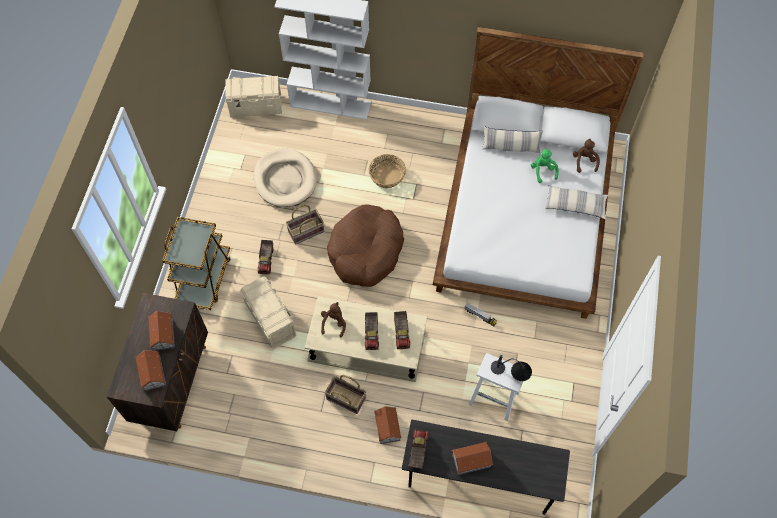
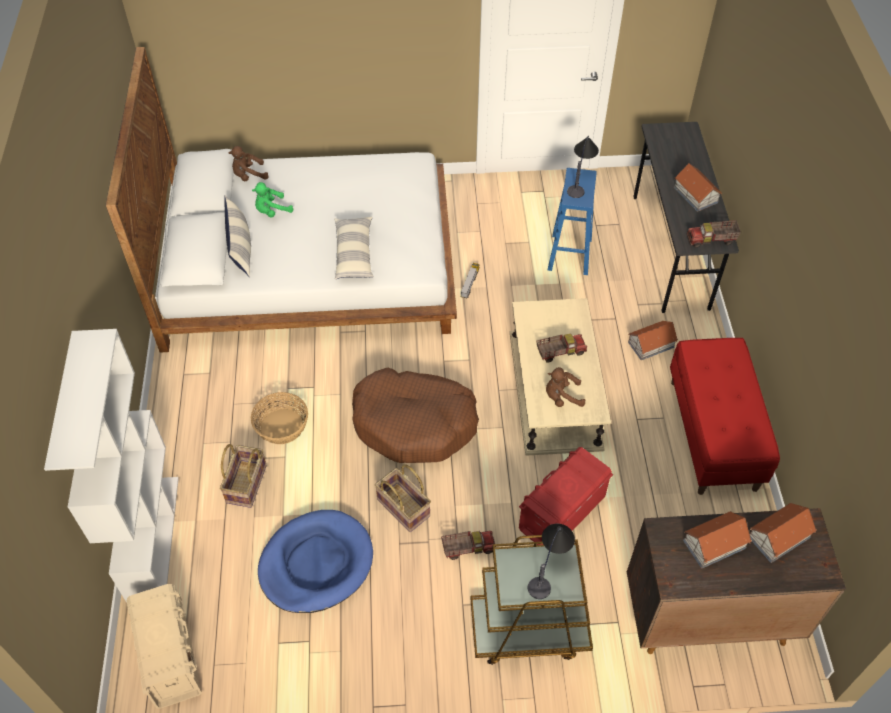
camera: 105 degrees left, 10 degrees down
beige storage box [240,276,296,349] -> red storage box [519,447,613,545]
beige dog bed [254,148,317,207] -> blue dog bed [258,510,373,613]
basket [325,375,366,414] -> basket moved to [220,444,267,508]
toy truck [394,311,410,349] -> none
white stool [469,353,523,421] -> blue stool [548,168,597,275]
pillow [545,185,608,220] -> pillow moved to [334,217,374,279]
none -> table lamp [528,524,575,599]
none -> red bench [670,338,780,495]

